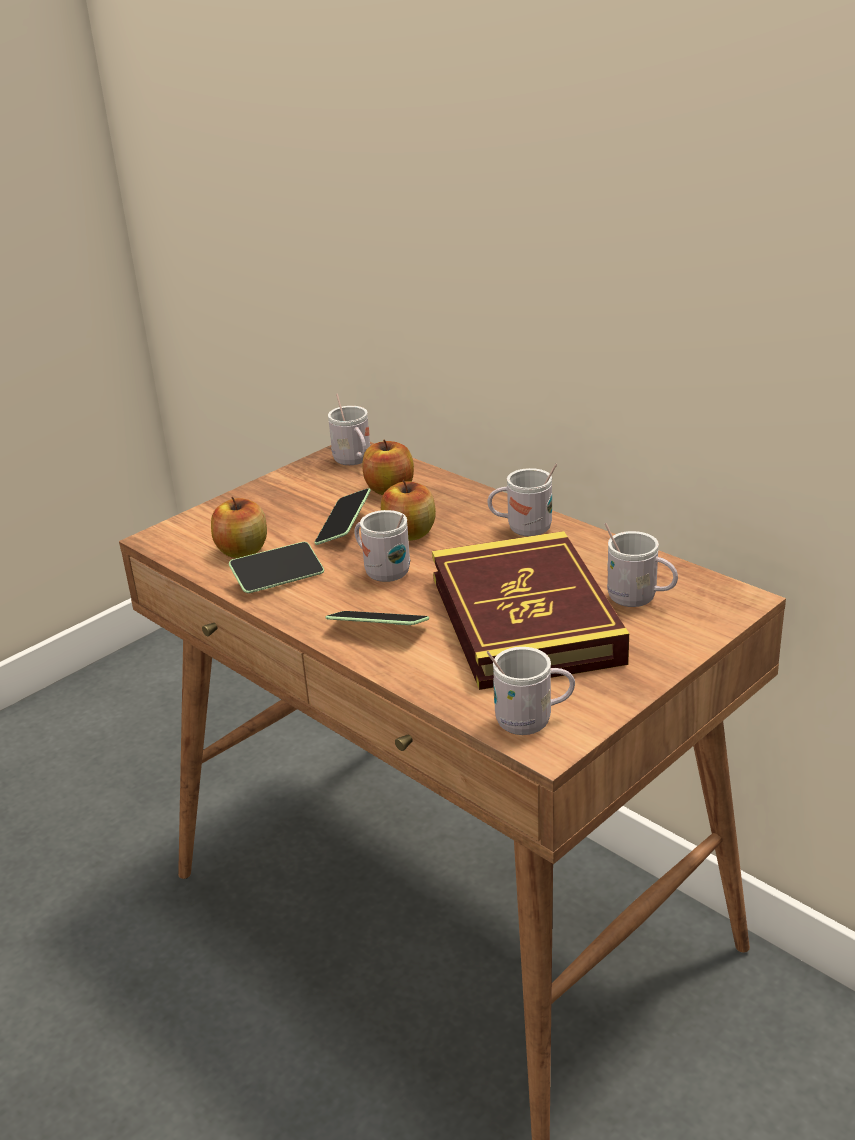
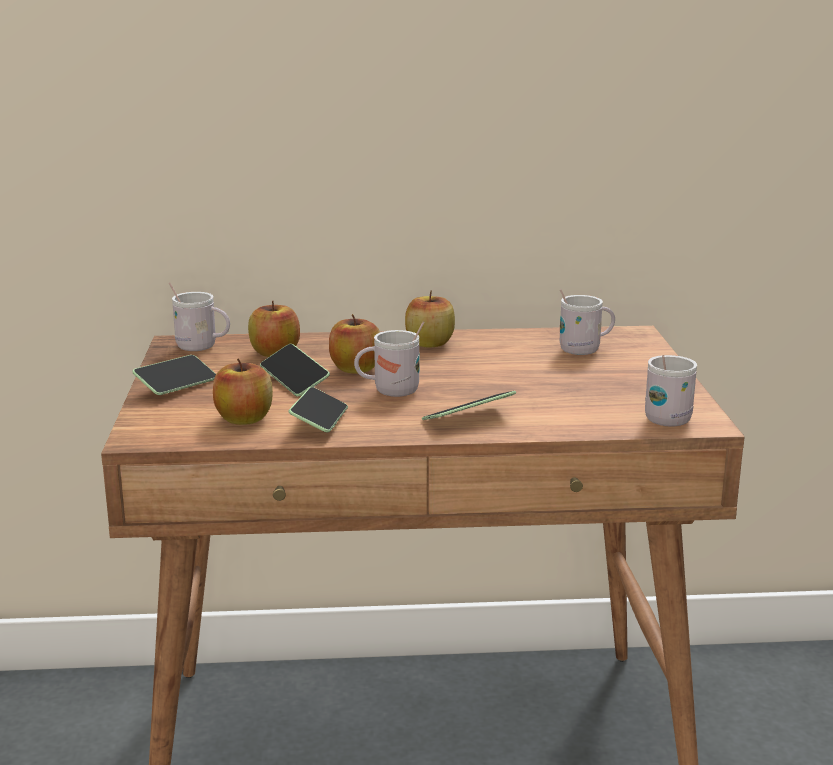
camera: 50 degrees left, 10 degrees down
book [432,531,629,690] -> none
white mug [488,464,557,536] -> apple [405,291,455,348]
none -> phone [132,355,216,395]

